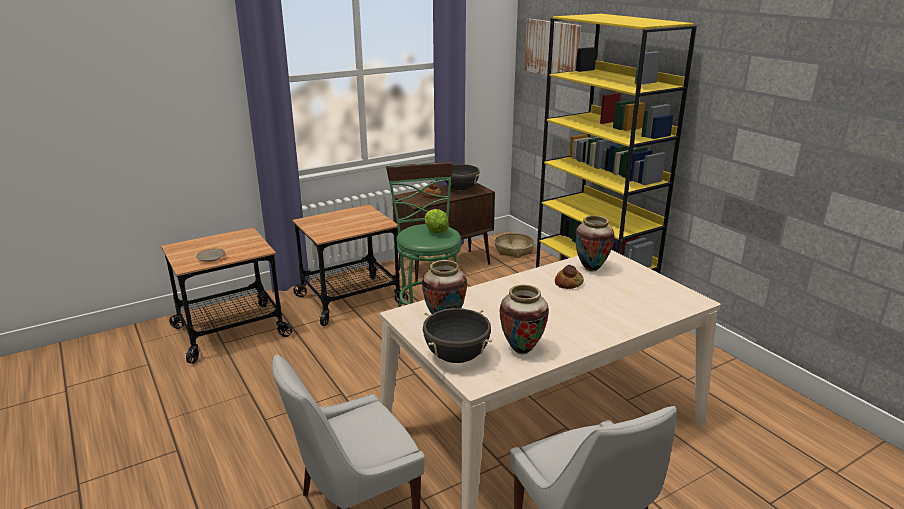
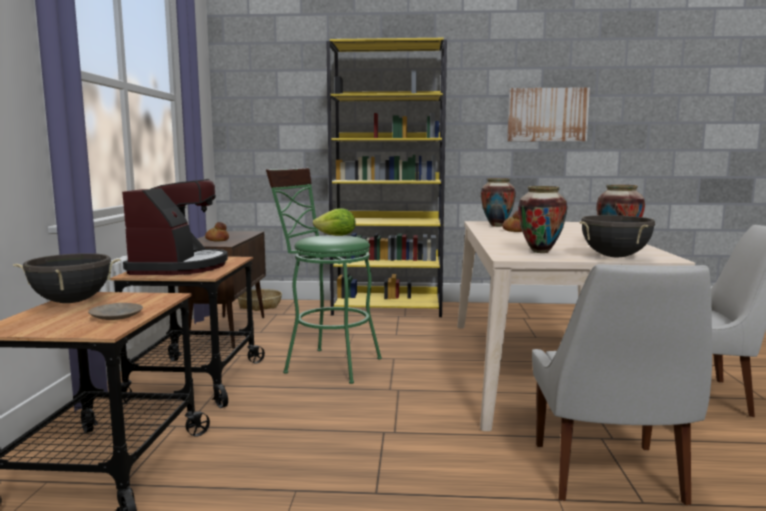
camera: 55 degrees left, 15 degrees down
black cooking pot [445,164,480,191] -> black cooking pot moved to [13,253,121,303]
picture [525,19,581,82] -> picture moved to [507,87,590,141]
none -> coffee machine [122,179,228,275]

